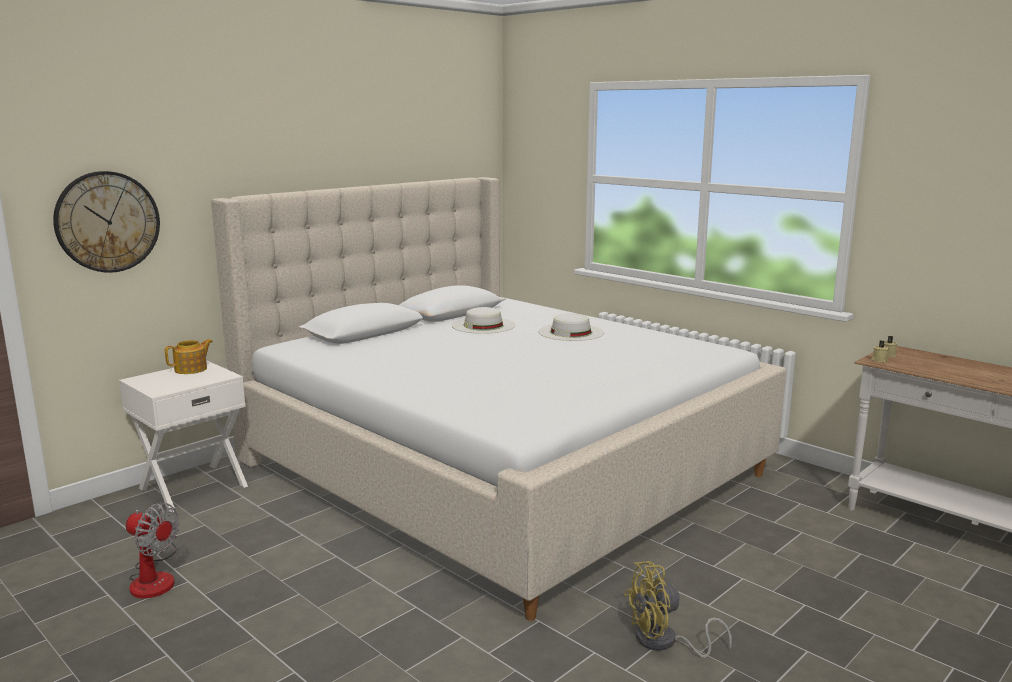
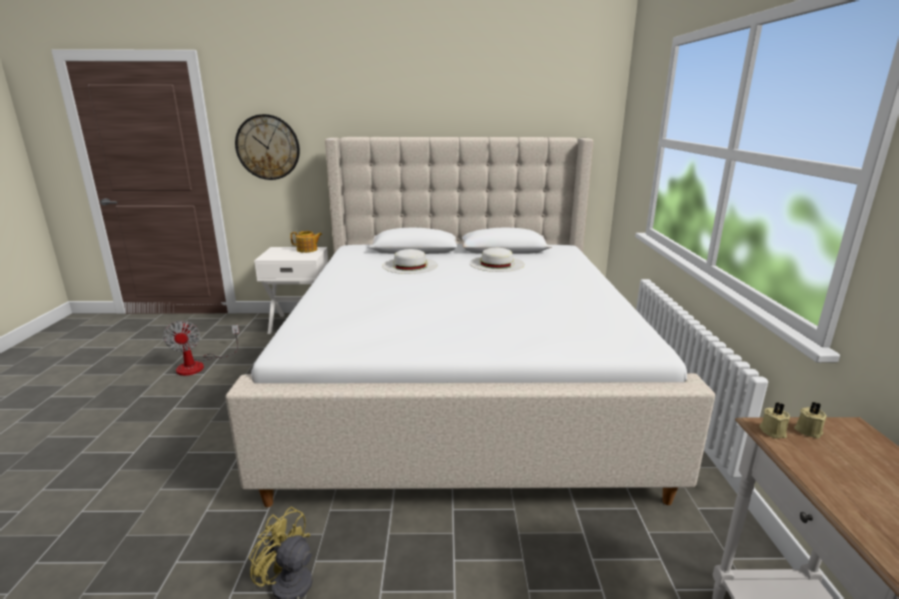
camera: 45 degrees right, 5 degrees up
white hat [538,313,604,341] -> white hat moved to [382,249,438,274]

